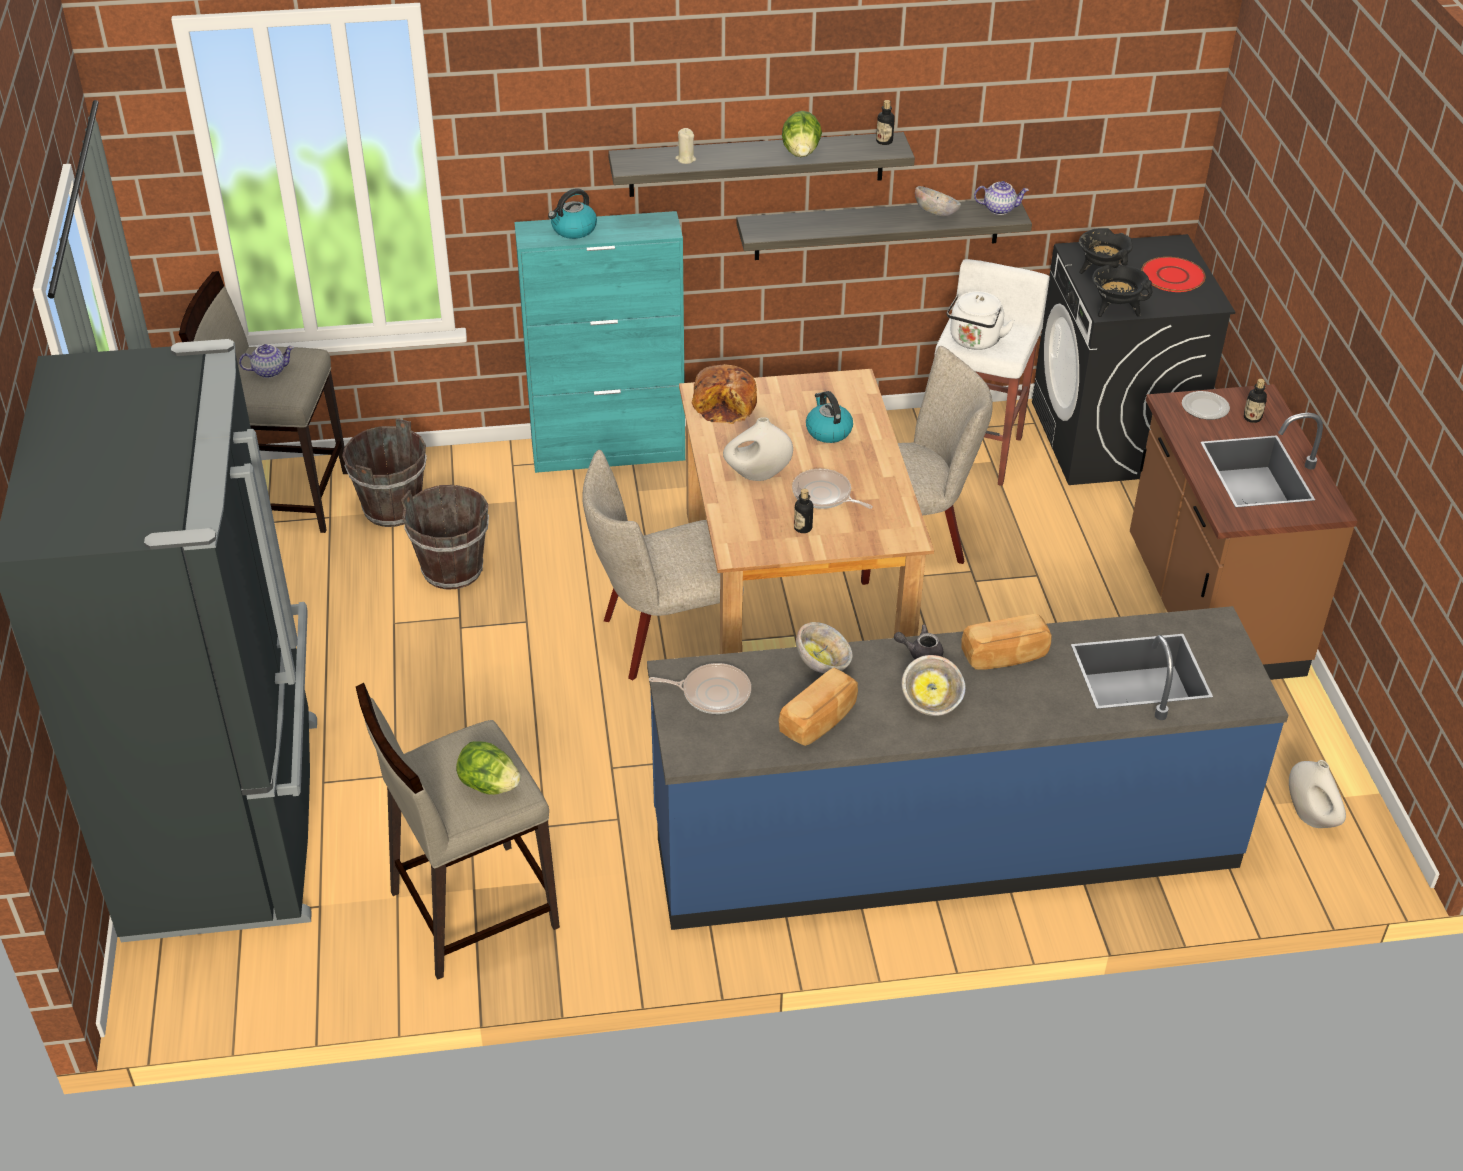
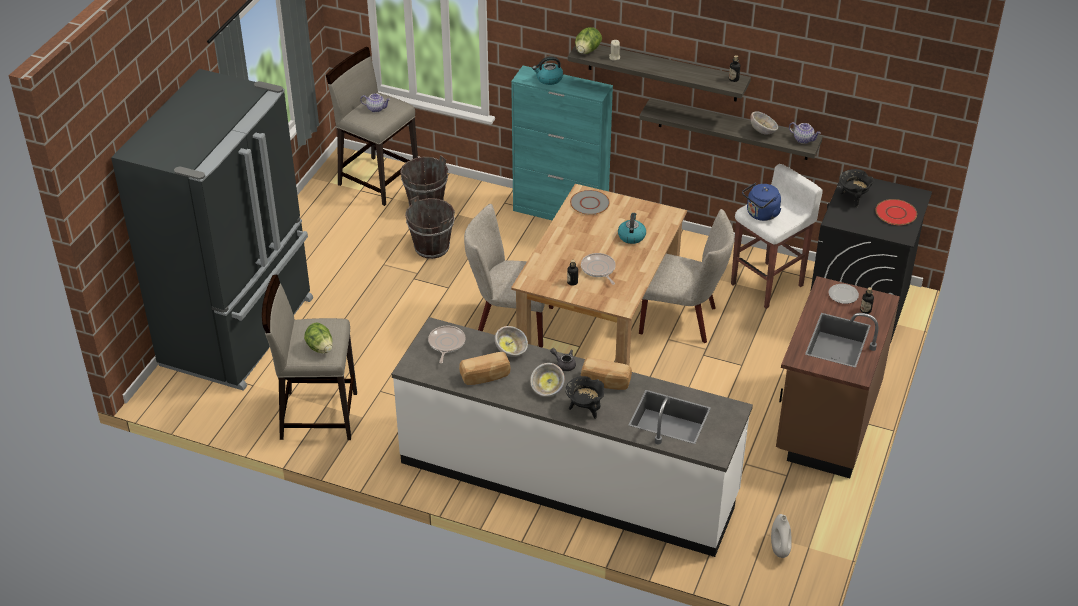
camera: 30 degrees right, 0 degrees up
blue counter [647,606,1289,930] -> white counter [392,317,753,557]
frying pan [649,663,751,714] -> frying pan turned 120 degrees counterclockwise [428,326,466,363]
bread [691,364,757,424] -> grey plate [570,190,610,215]
white vase [723,417,793,481] -> none
lettuce [782,111,822,157] -> lettuce moved to [575,27,602,54]
white kettle [947,291,1015,350] -> blue kettle [742,183,781,221]
black cooking pot [1092,265,1152,317] -> black cooking pot moved to [565,376,604,419]

